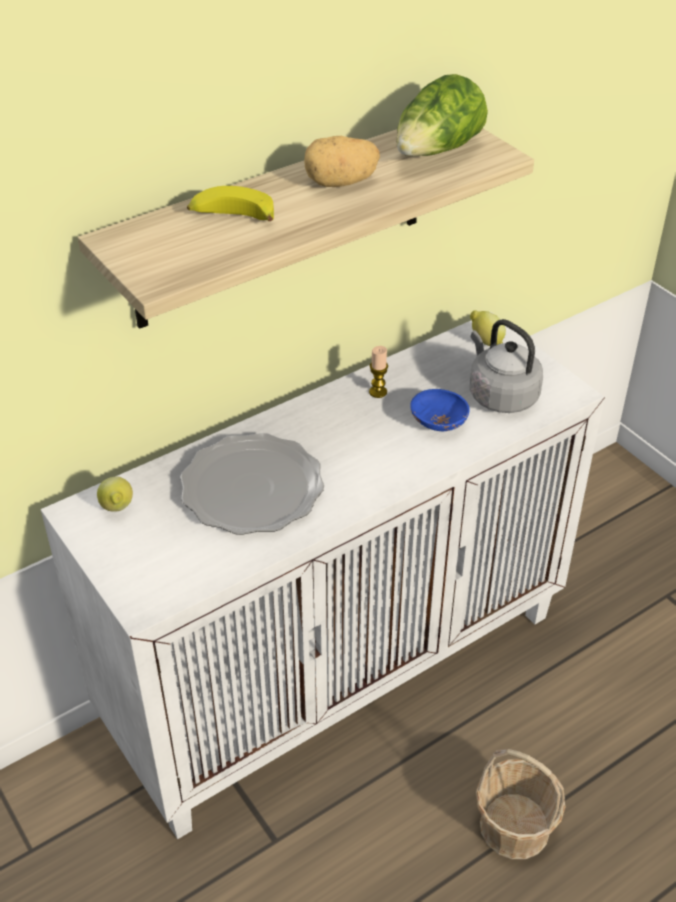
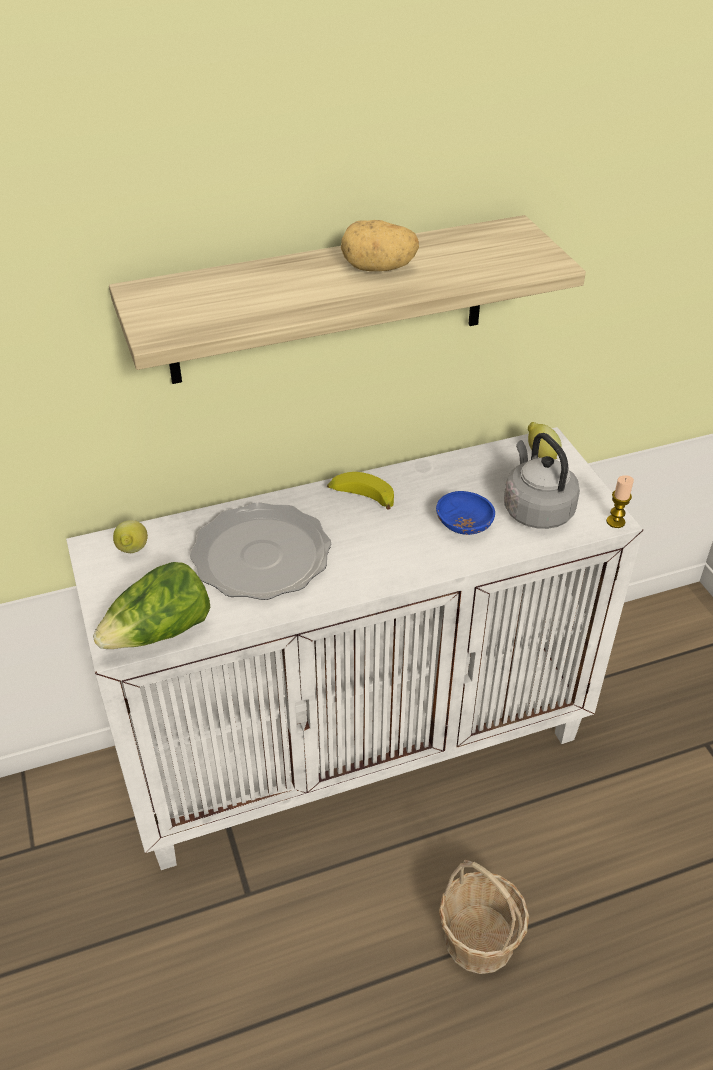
camera: 15 degrees right, 0 degrees up
banana [187,186,274,221] -> banana moved to [327,472,394,510]
candle [369,346,388,398] -> candle moved to [606,475,634,528]
lettuce [396,74,488,156] -> lettuce moved to [93,562,210,649]

